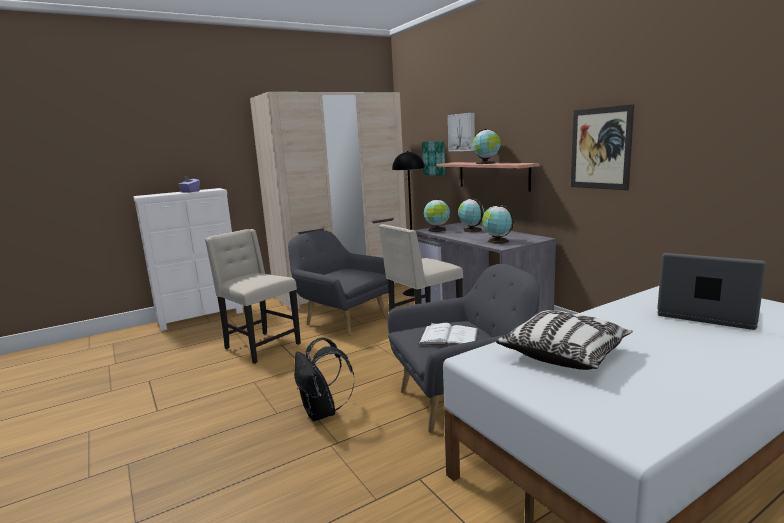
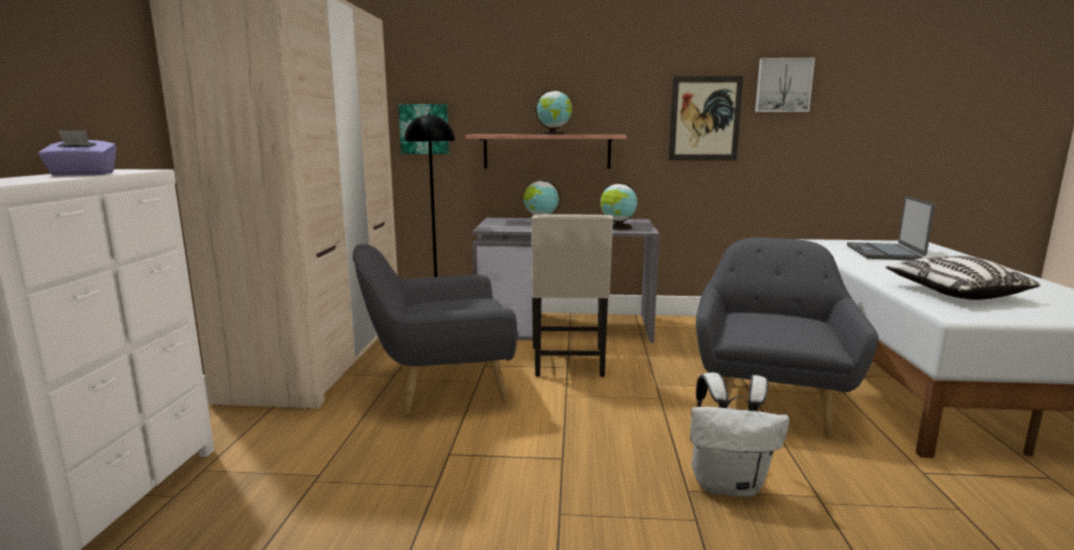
camera: 55 degrees left, 0 degrees up
beige chair [205,229,301,364] -> none
black backpack [294,337,355,421] -> white backpack [690,373,790,497]
white book [418,323,478,346] -> none
globe [424,199,450,232] -> none
picture [448,113,475,151] -> picture moved to [755,58,815,112]
laptop [657,253,766,330] -> laptop turned 60 degrees counterclockwise [847,196,935,260]

